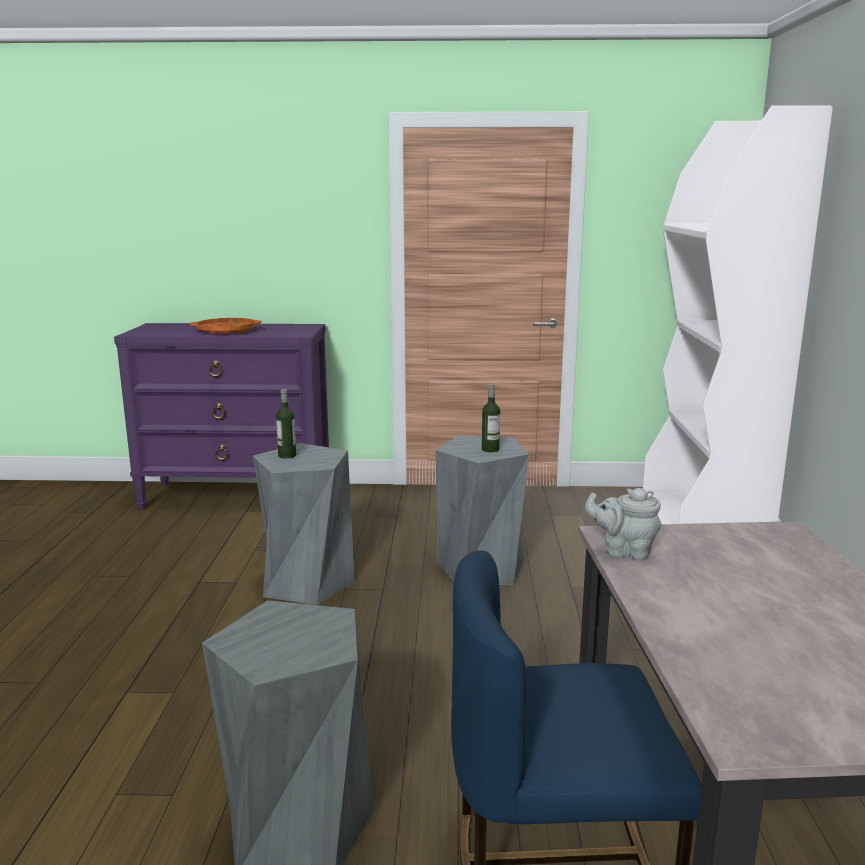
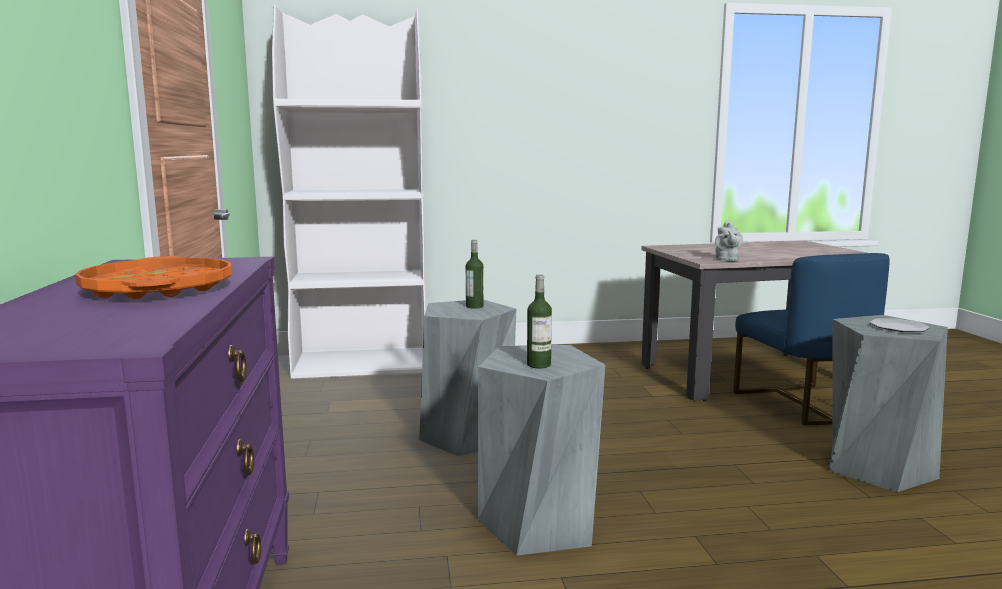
camera: 100 degrees left, 5 degrees down
none -> plate [870,318,930,332]

